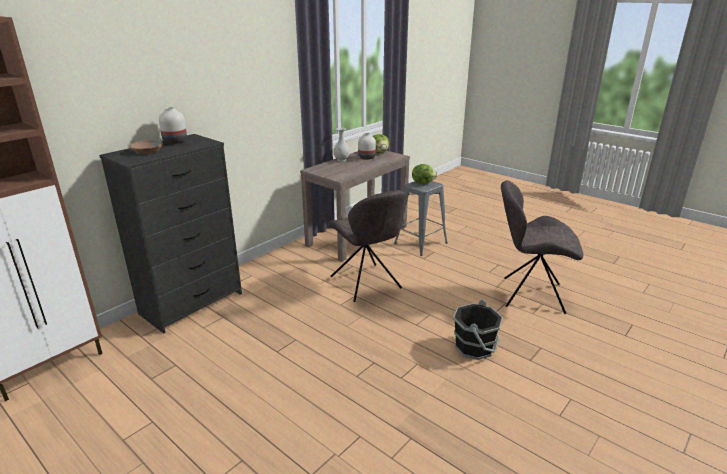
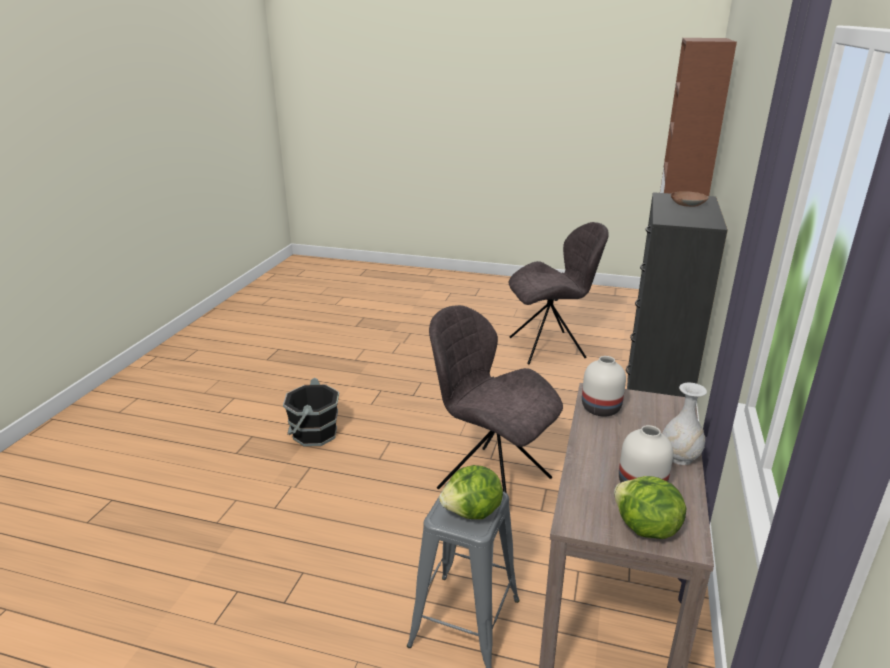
camera: 155 degrees right, 0 degrees up
white vase [159,107,187,144] -> white vase moved to [582,356,626,417]
grey chair [501,180,583,314] -> grey chair moved to [508,222,609,365]

